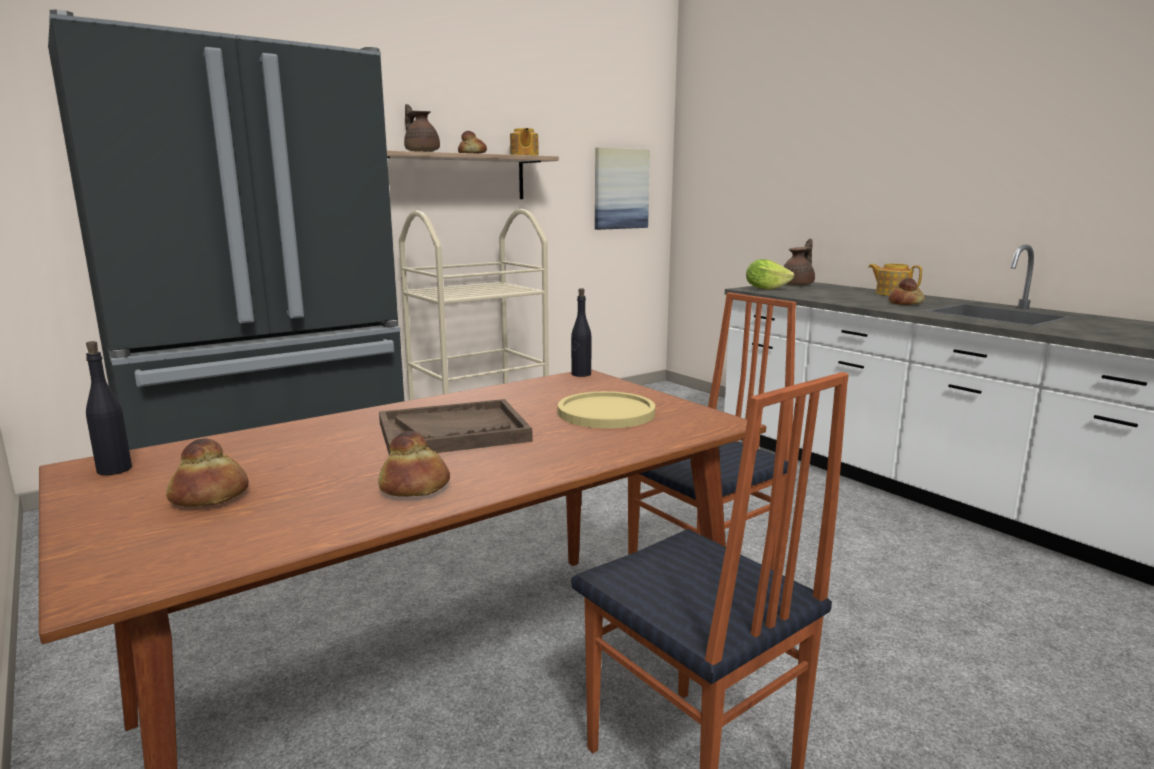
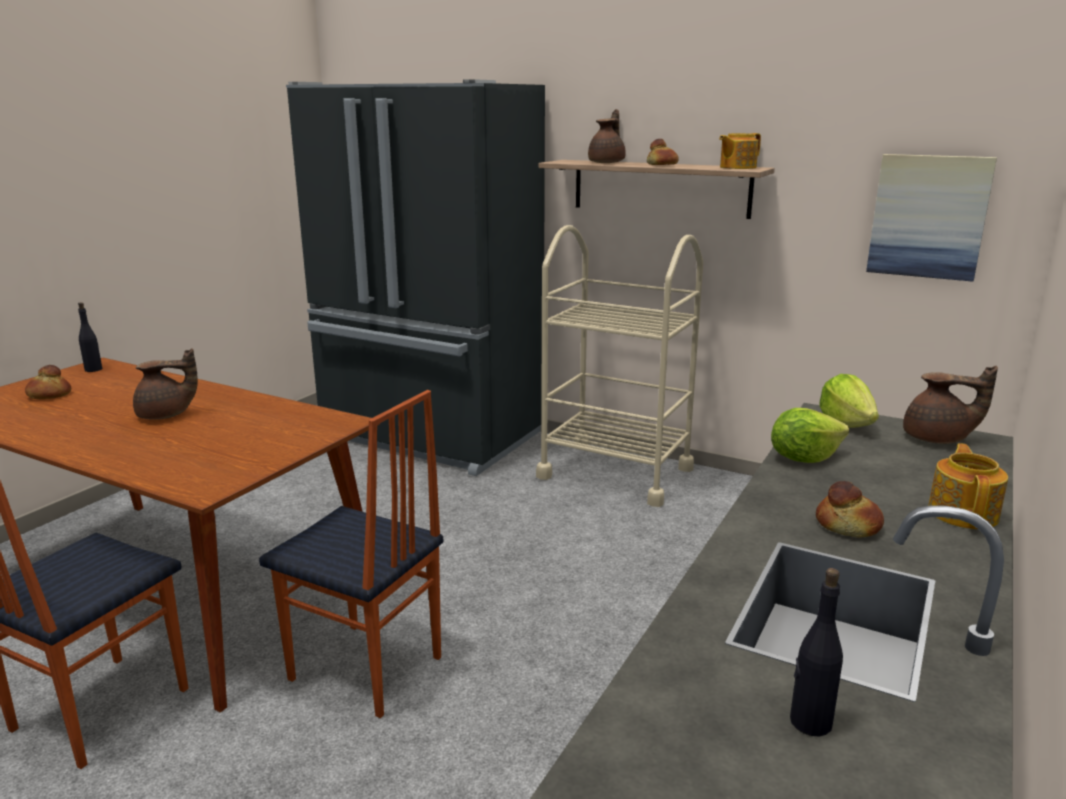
camera: 65 degrees right, 5 degrees up
bread [378,431,450,497] -> none
brown tray [379,399,533,455] -> brown teapot [133,348,198,420]
yellow plate [558,391,655,429] -> none
black bottle [571,288,591,377] -> black bottle moved to [790,568,843,737]
none -> lettuce [771,408,849,463]

